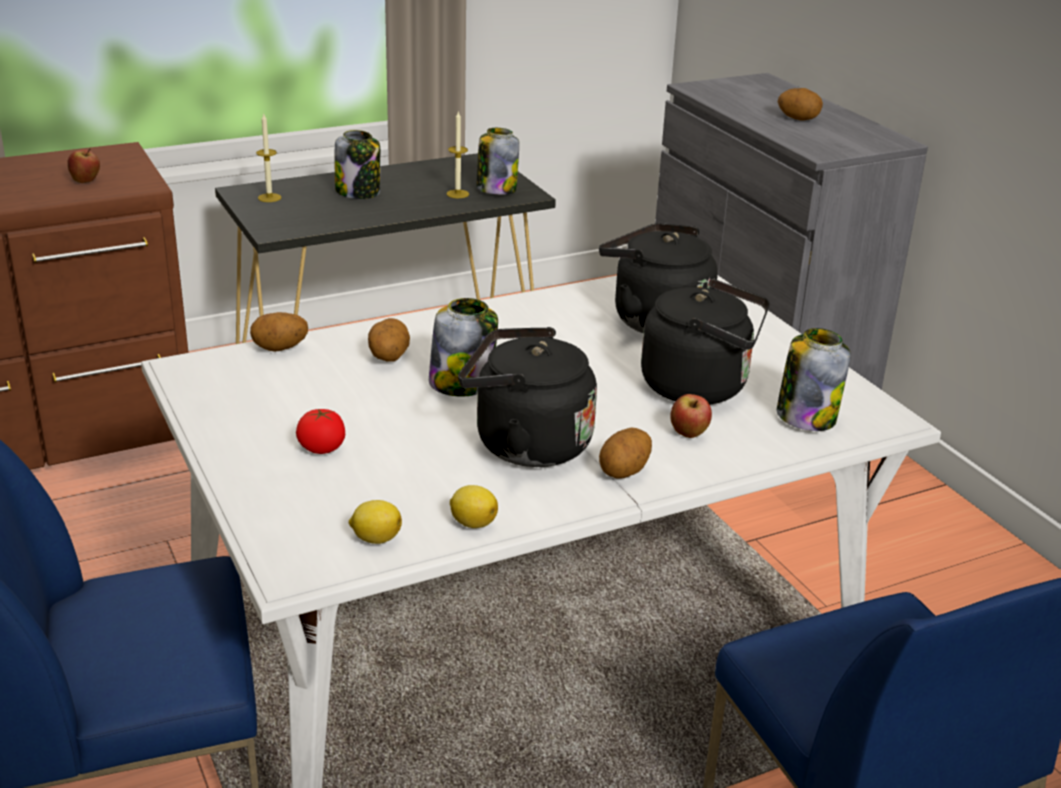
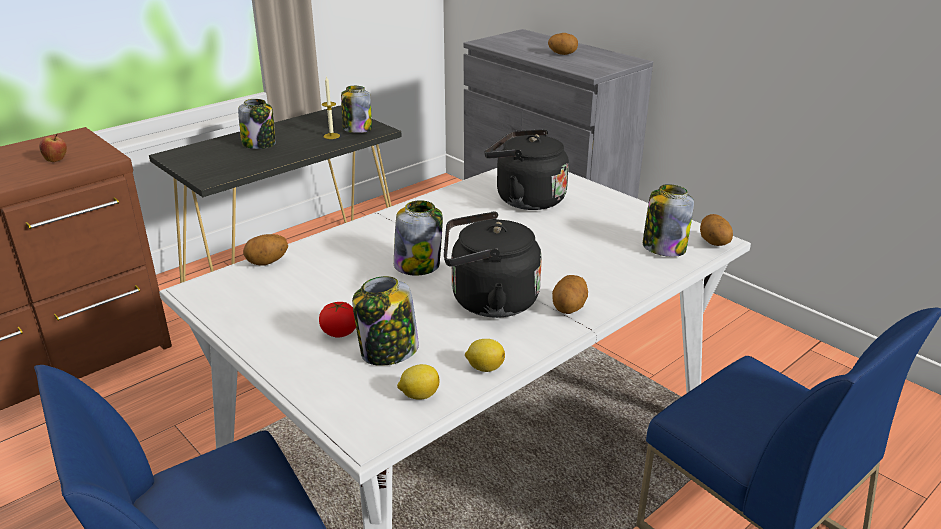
camera: 15 degrees left, 0 degrees up
candle [256,114,281,202] -> none
potato [368,318,410,362] -> potato moved to [700,214,733,246]
black kettle [641,279,770,405] -> none
apple [670,394,712,438] -> none
none -> jar [352,276,419,366]

